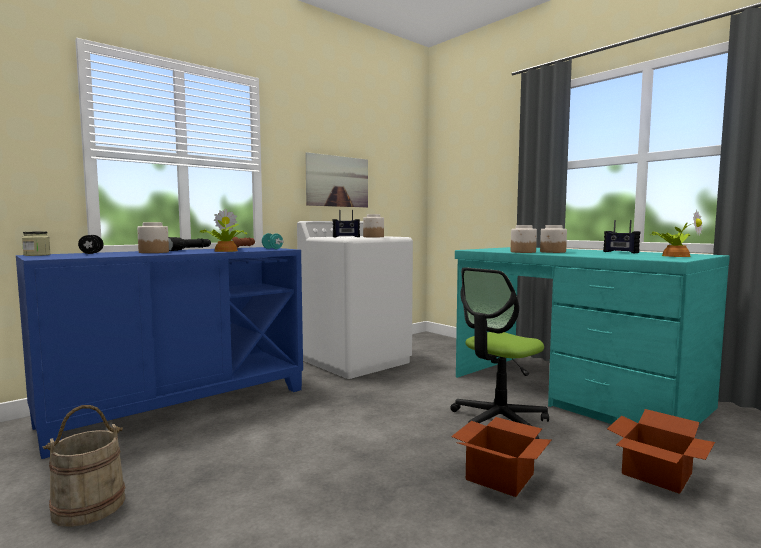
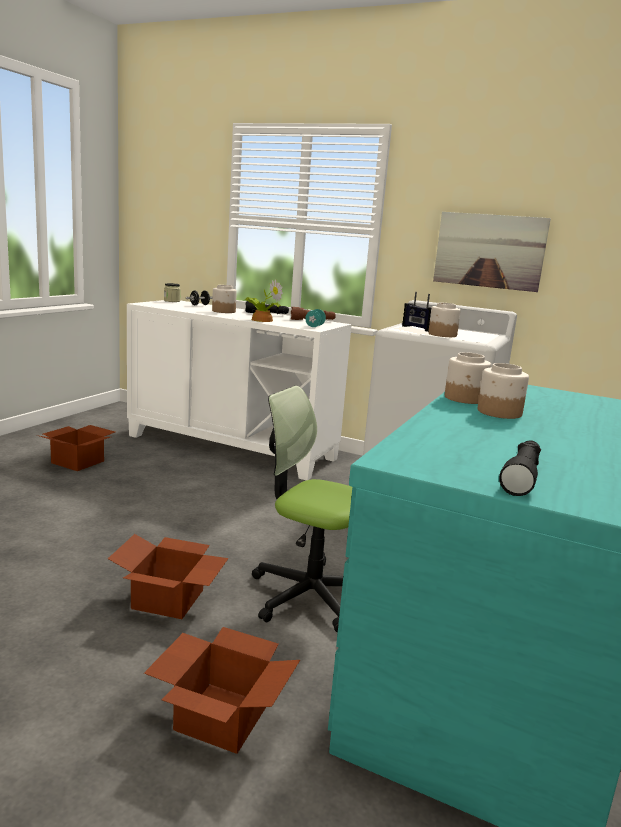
camera: 65 degrees right, 10 degrees up
blue cabinet [16,247,303,459] -> white cabinet [127,300,352,480]
beige bucket [43,405,125,527] -> cardboard box [37,425,115,471]
radio [603,220,640,253] -> none
potted plant [650,209,702,257] -> black flashlight [499,440,541,496]

